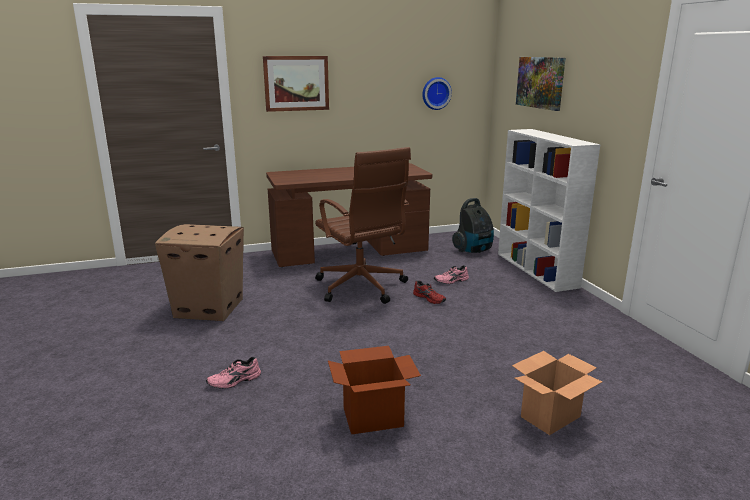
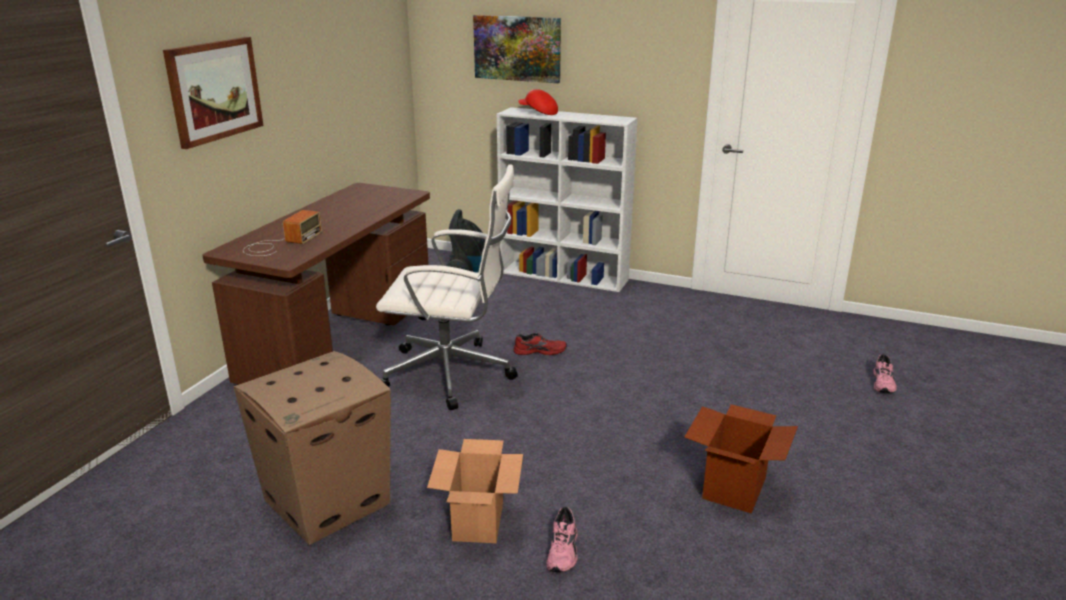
camera: 50 degrees left, 5 degrees up
brown office chair [315,147,411,304] -> white office chair [376,164,518,410]
wall clock [422,77,452,110] -> none
pink shoe [434,265,469,284] -> pink shoe moved to [873,354,897,393]
cardboard box [512,351,602,435] -> cardboard box moved to [427,439,523,543]
none -> radio [243,210,322,256]
none -> red cap [518,89,558,115]

